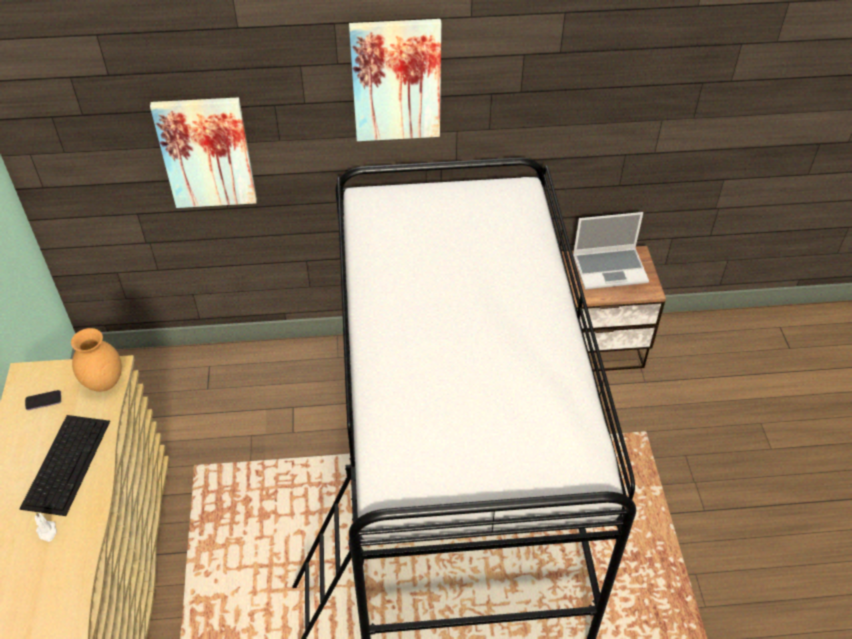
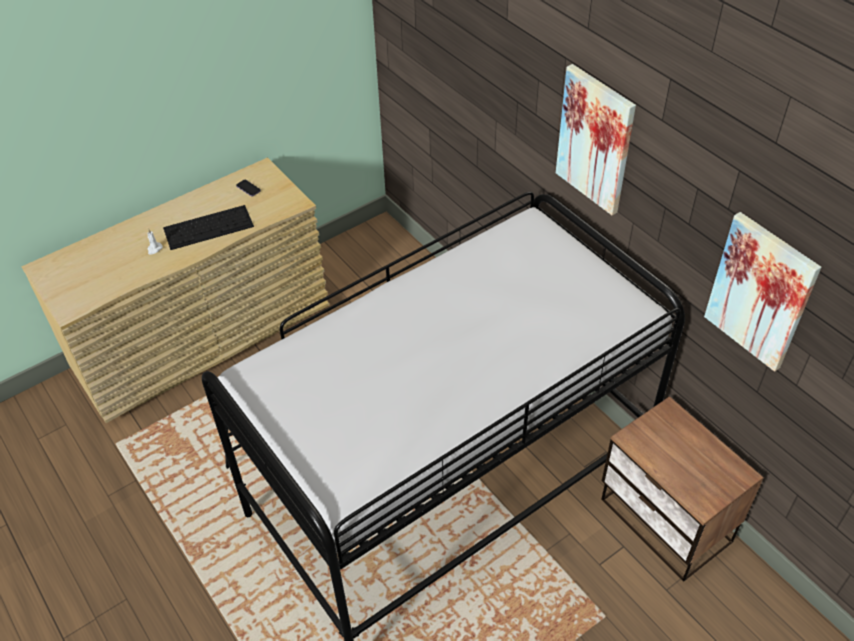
camera: 60 degrees right, 0 degrees up
brown vase [71,328,122,392] -> none
picture [150,97,257,208] -> picture moved to [704,212,821,372]
laptop [573,212,649,289] -> none

